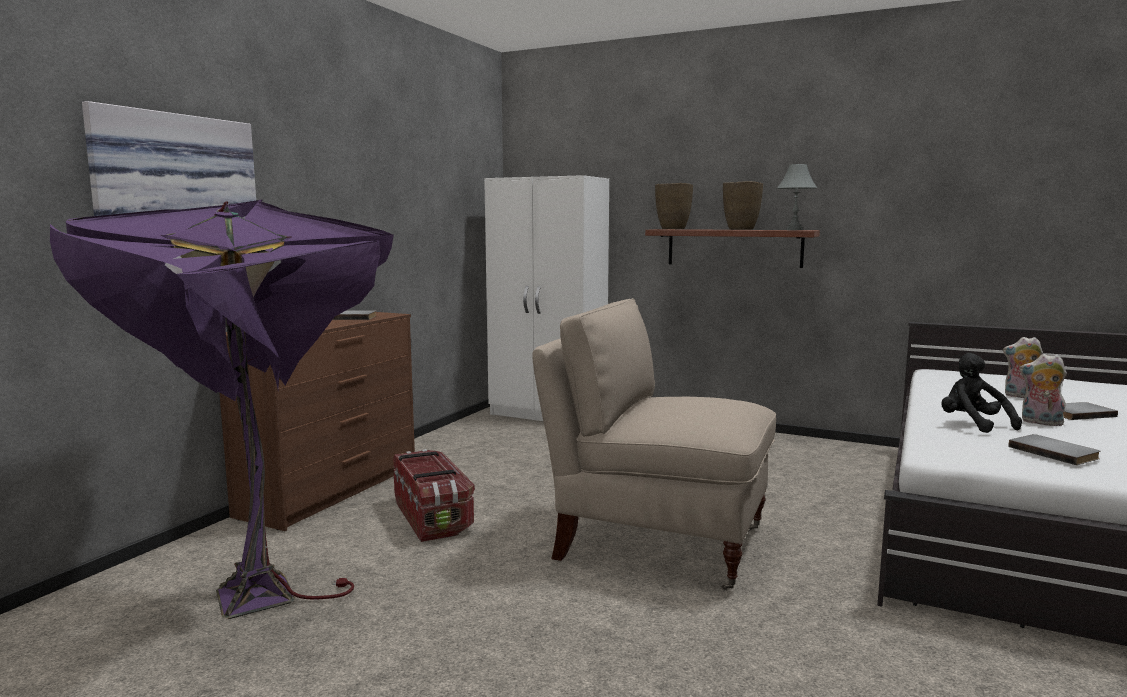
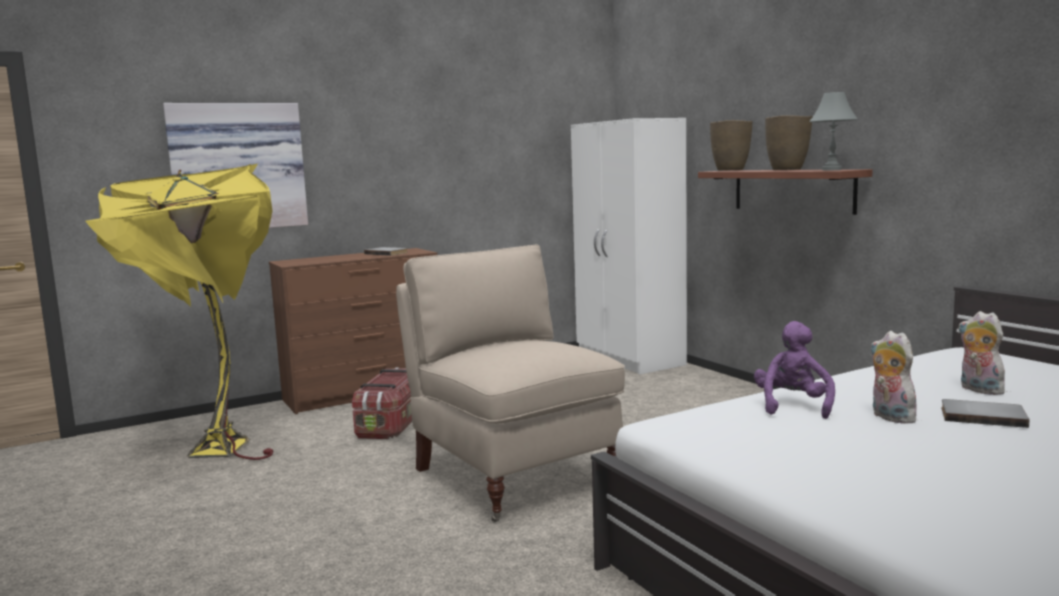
camera: 35 degrees right, 0 degrees up
purple floor lamp [50,200,394,619] -> yellow floor lamp [85,164,273,460]
black plush toy [941,353,1022,433] -> purple plush toy [754,321,835,419]
grey book [1008,434,1101,465] -> none

